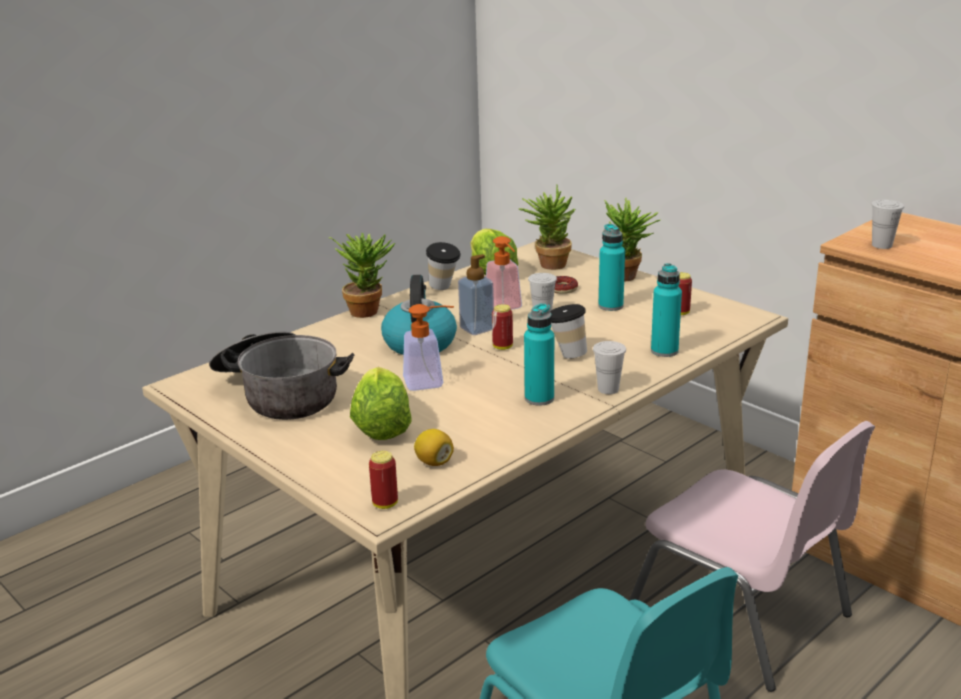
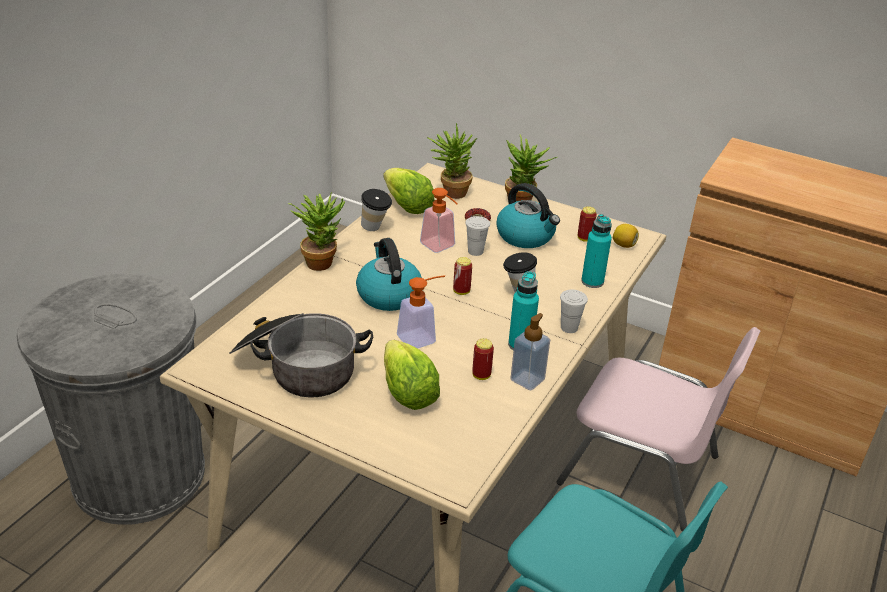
camera: 20 degrees left, 10 degrees up
can [369,451,398,509] -> can moved to [472,338,494,380]
lemon [414,429,454,466] -> lemon moved to [613,224,639,248]
soap dispenser [458,254,494,335] -> soap dispenser moved to [510,313,550,390]
turquoise bottle [598,224,625,311] -> kettle [496,183,560,248]
white cup [871,200,904,249] -> none
none -> grey trash can [16,273,205,525]

